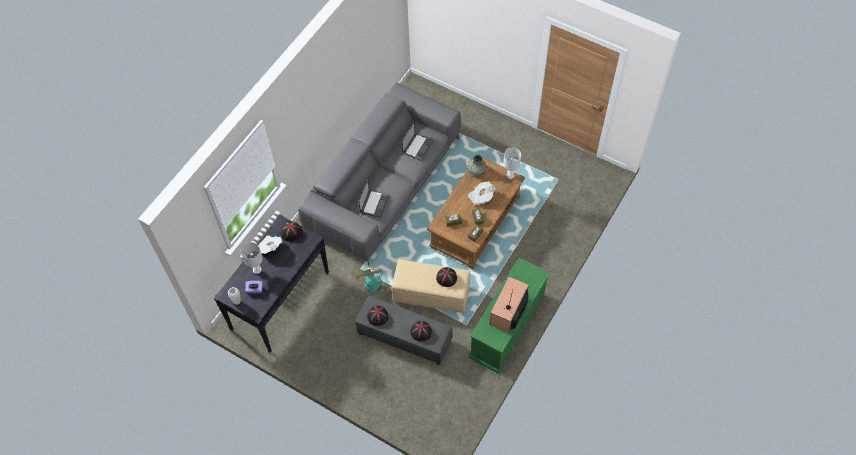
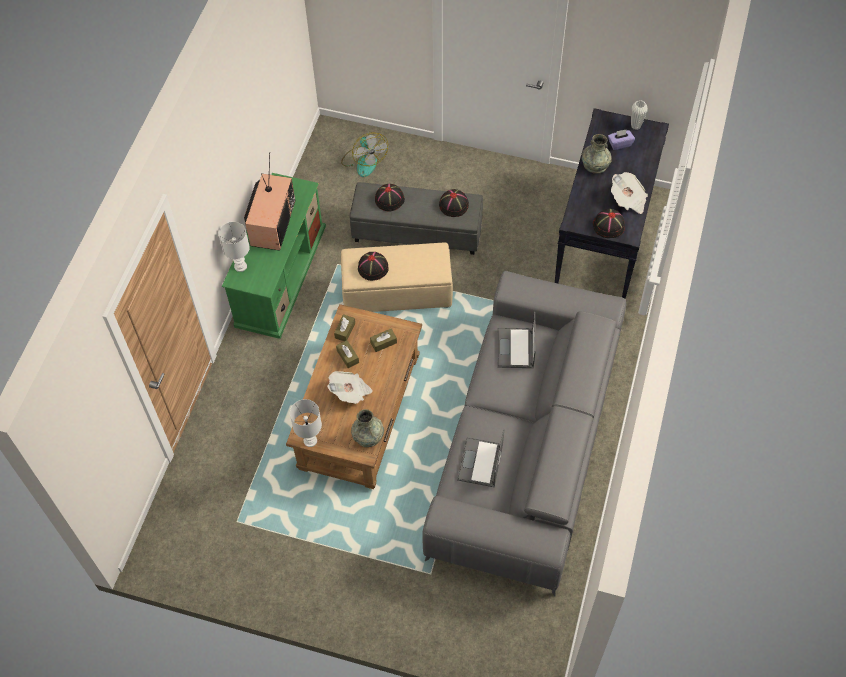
camera: 165 degrees right, 0 degrees up
white table lamp [241,242,263,274] -> white table lamp moved to [219,222,250,272]
fan [355,267,391,300] -> fan moved to [341,132,388,177]
none -> grey vase [581,134,612,174]

